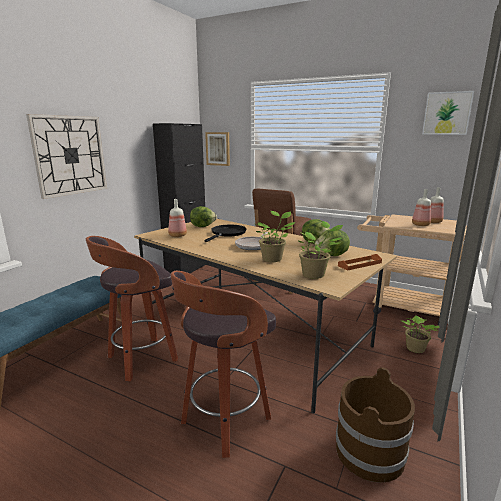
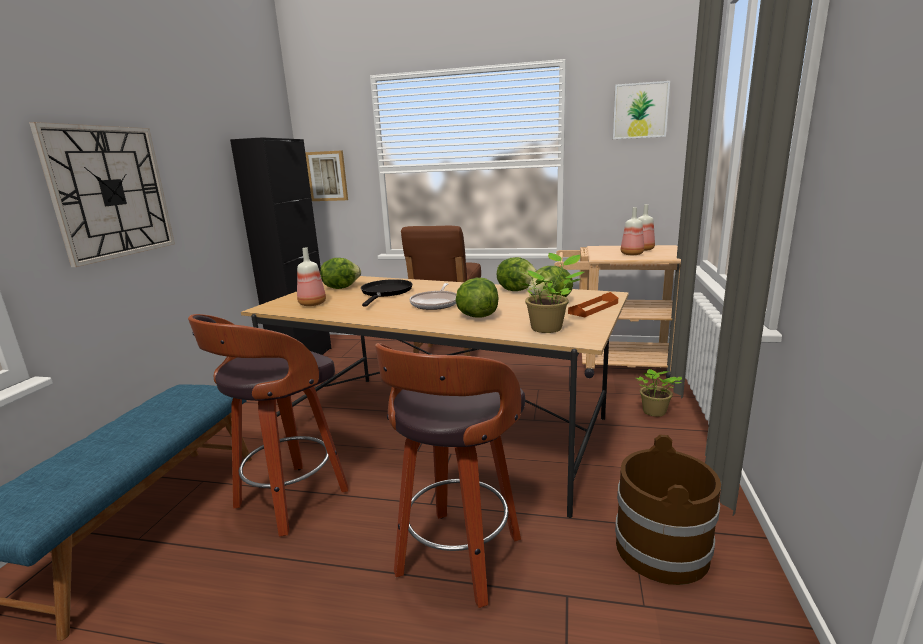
camera: 15 degrees left, 0 degrees up
potted plant [255,211,296,262] -> lettuce [456,278,499,318]

